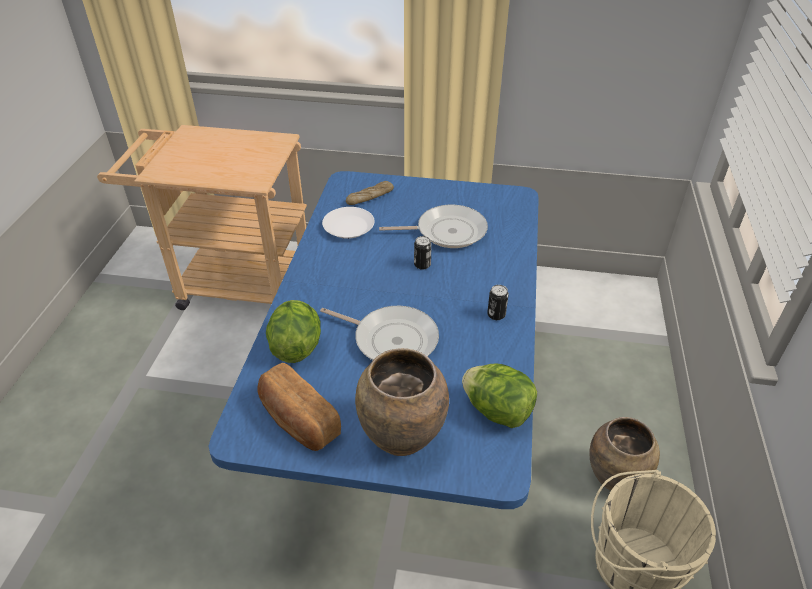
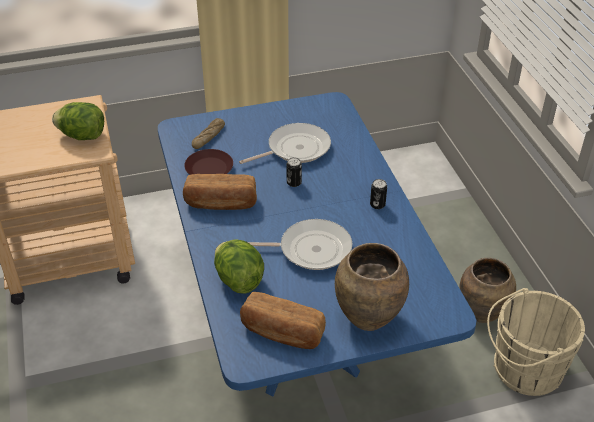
camera: 25 degrees left, 0 degrees up
white plate [322,207,375,239] -> brown plate [184,149,233,175]
lettuce [462,363,537,428] -> lettuce moved to [52,102,104,140]
none -> bread [183,174,257,210]

